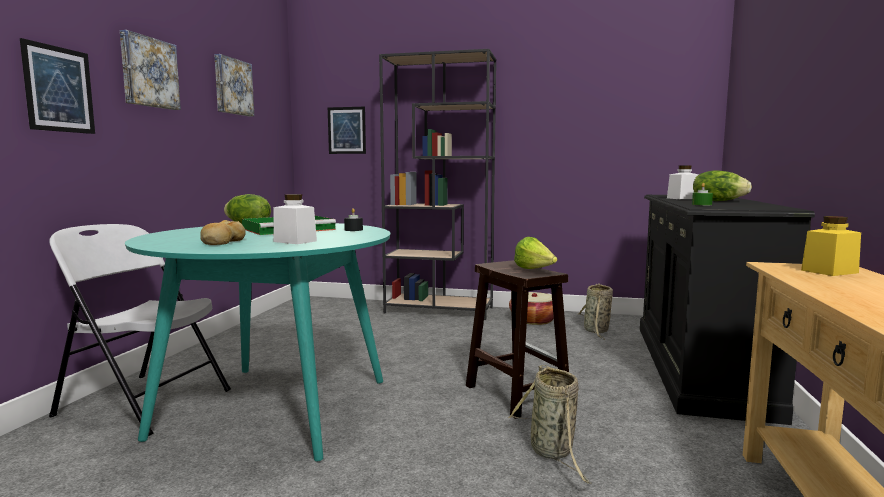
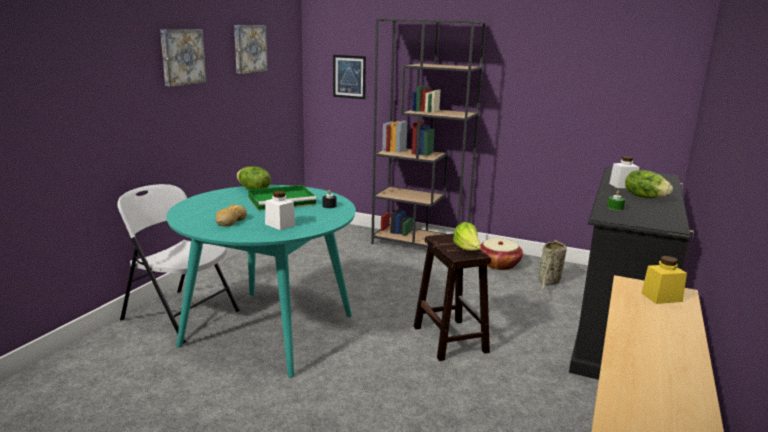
camera: 10 degrees right, 10 degrees up
picture [20,38,95,134] -> none
basket [508,365,591,484] -> none

